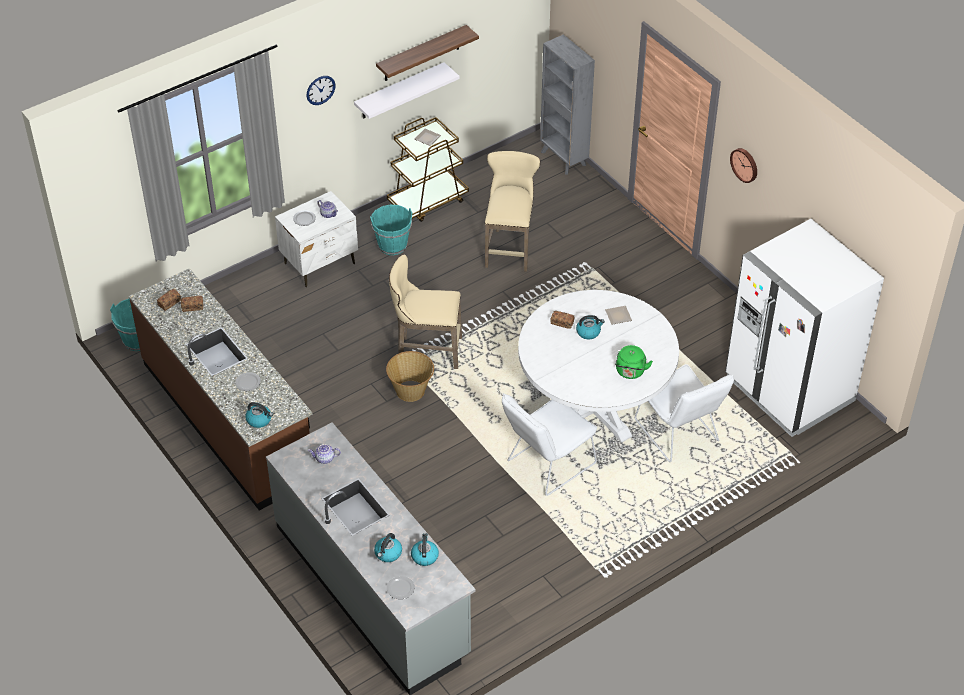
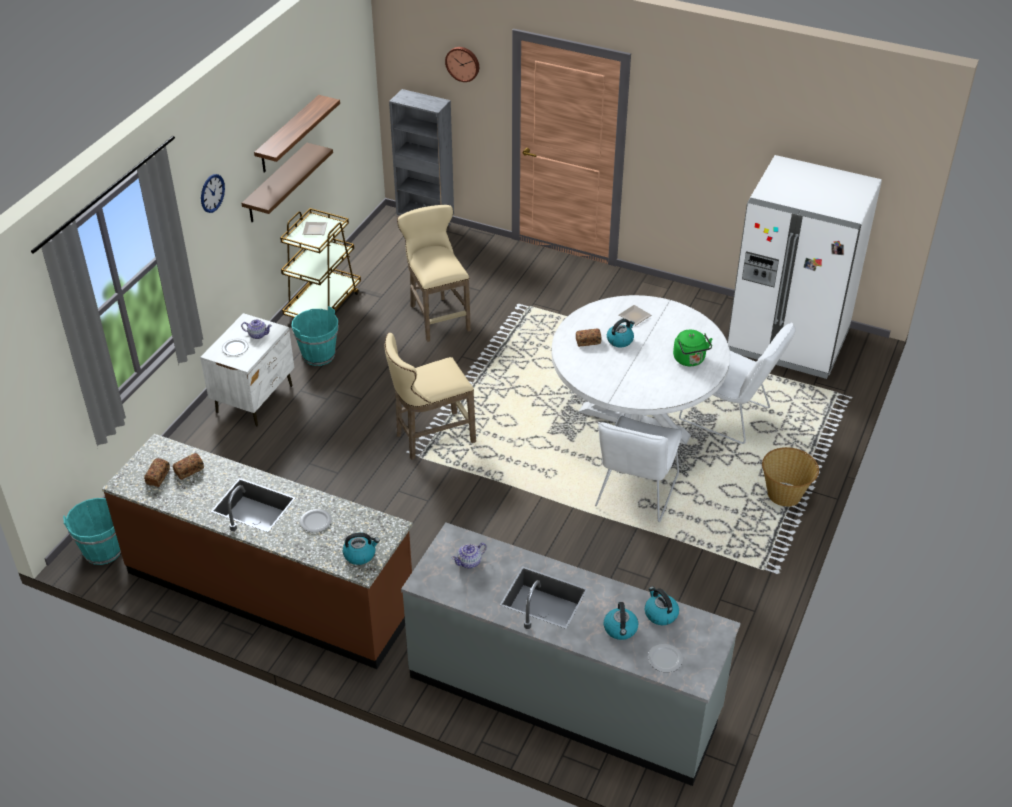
camera: 30 degrees left, 5 degrees down
white shelf [354,62,460,119] -> brown shelf [242,143,333,222]
basket [386,351,434,402] -> basket moved to [762,447,819,507]
wall clock [730,148,757,183] -> wall clock moved to [445,47,479,82]

